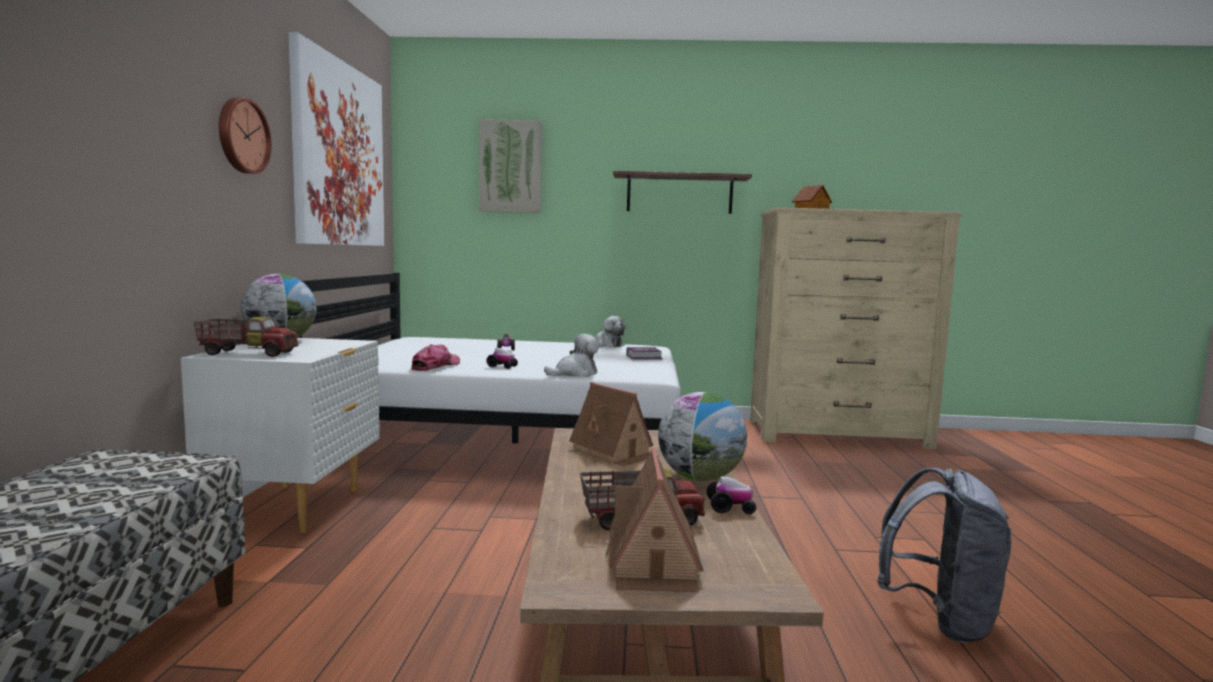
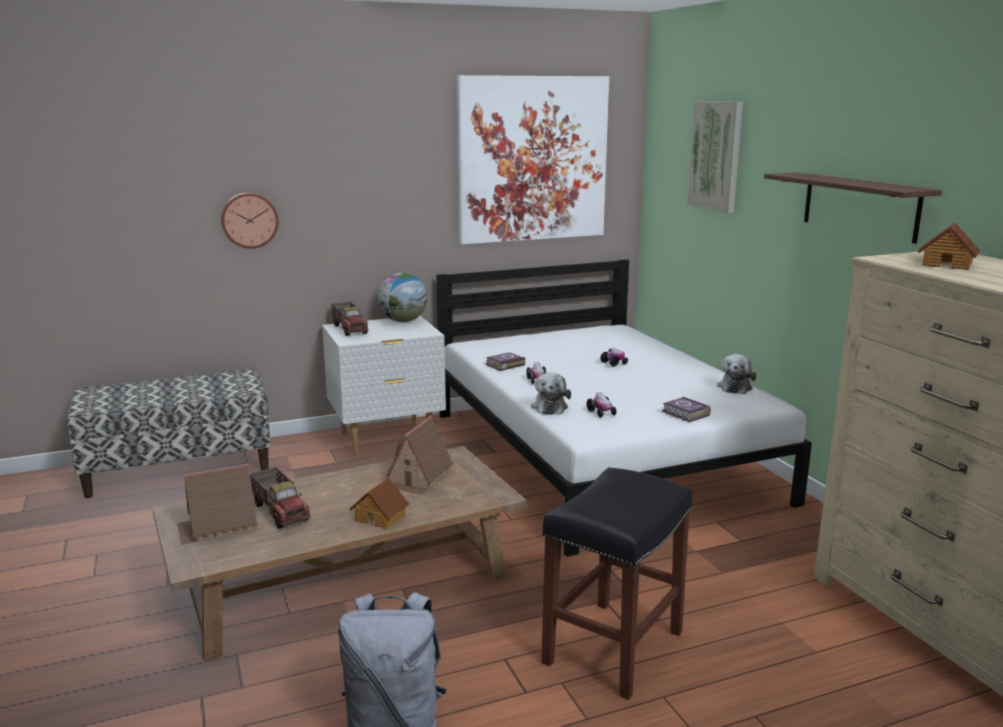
camera: 65 degrees right, 10 degrees up
wall clock [219,98,272,174] -> wall clock moved to [221,193,278,249]
cap [411,344,460,371] -> book [485,352,525,371]
plush toy [544,334,599,377] -> plush toy turned 60 degrees clockwise [531,372,571,415]
globe [658,392,747,481] -> toy house [350,478,409,530]
toy car [706,476,757,514] -> toy car moved to [587,392,617,418]
none -> black stool [541,467,693,700]

